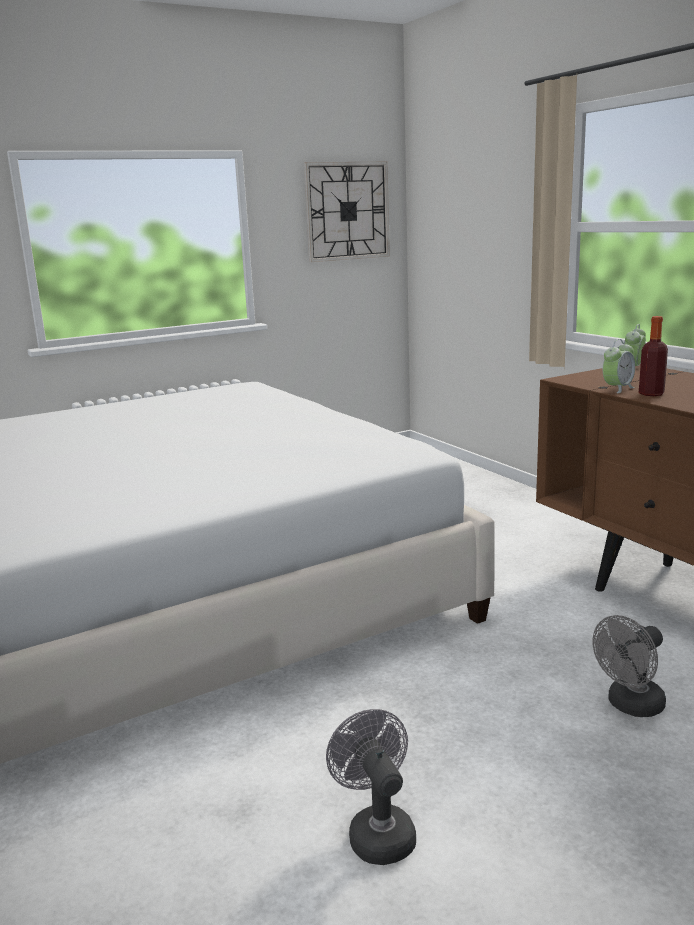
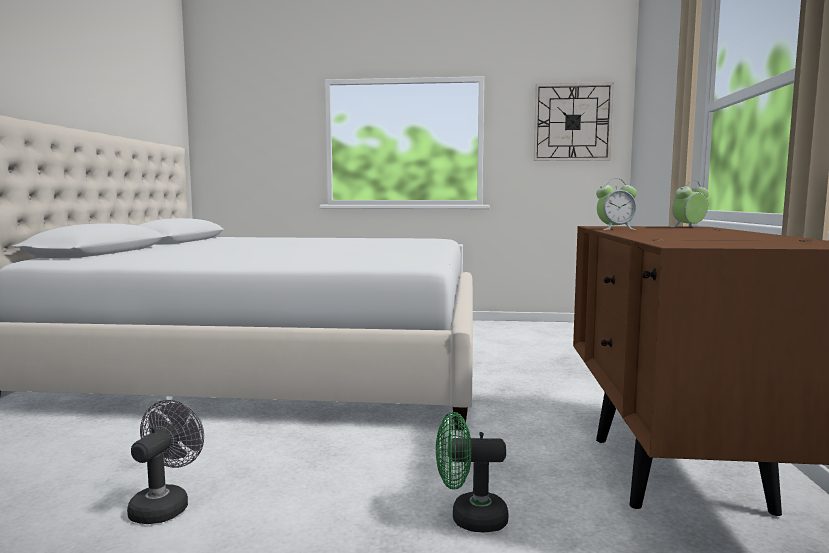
camera: 35 degrees right, 10 degrees down
grey fan [592,615,666,717] -> green fan [436,412,508,532]
bottle [639,316,668,396] -> none

